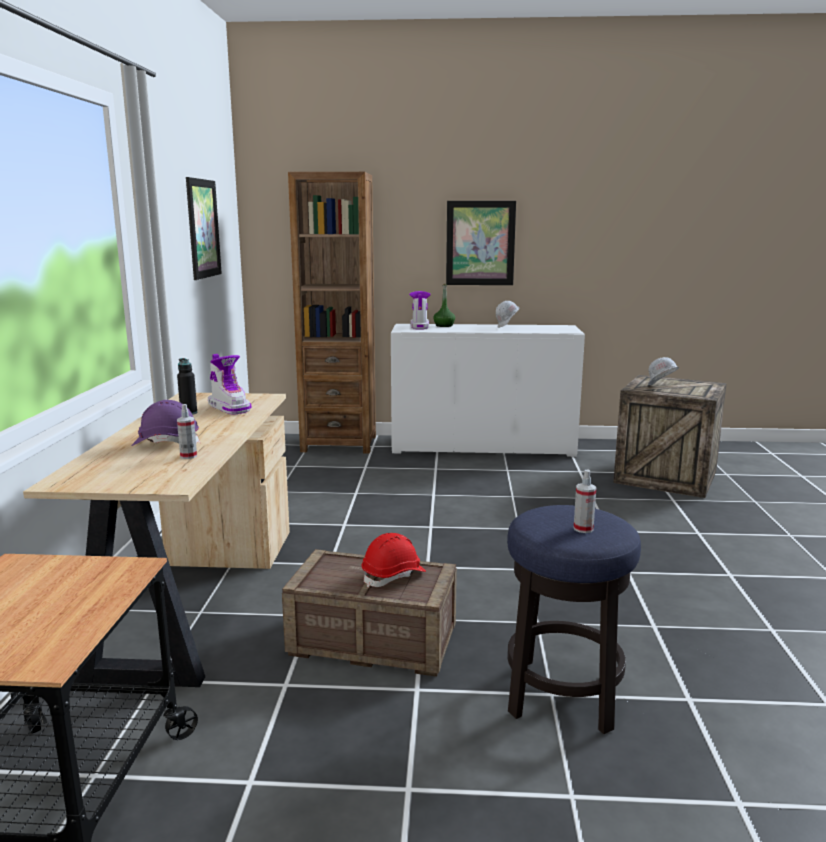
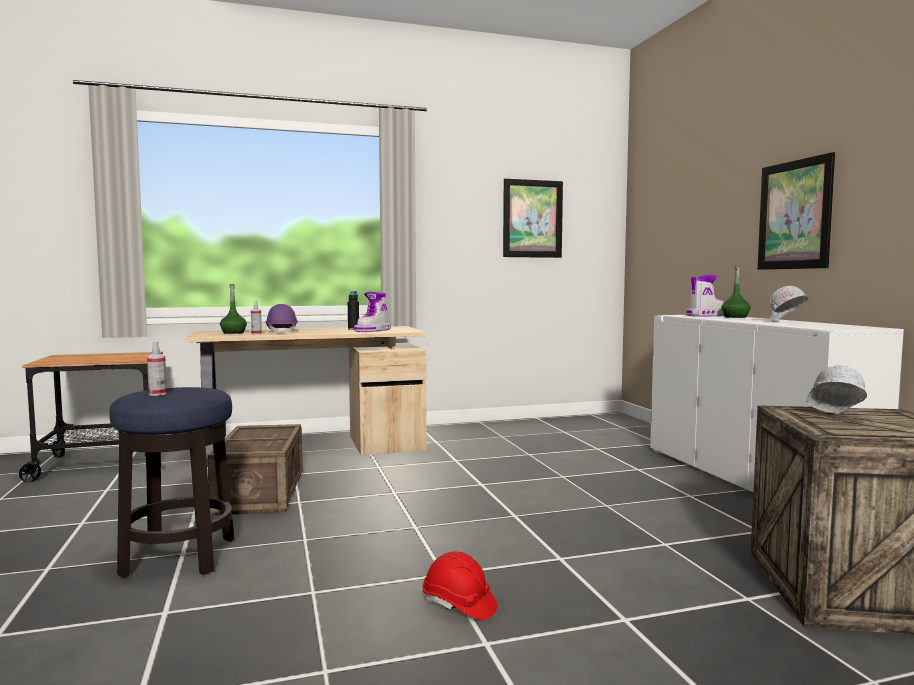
camera: 70 degrees right, 10 degrees down
brown bookcase [288,172,376,454] -> none
red hard hat [362,533,426,588] -> red hard hat moved to [422,552,498,620]
none -> green bottle [220,284,247,334]

